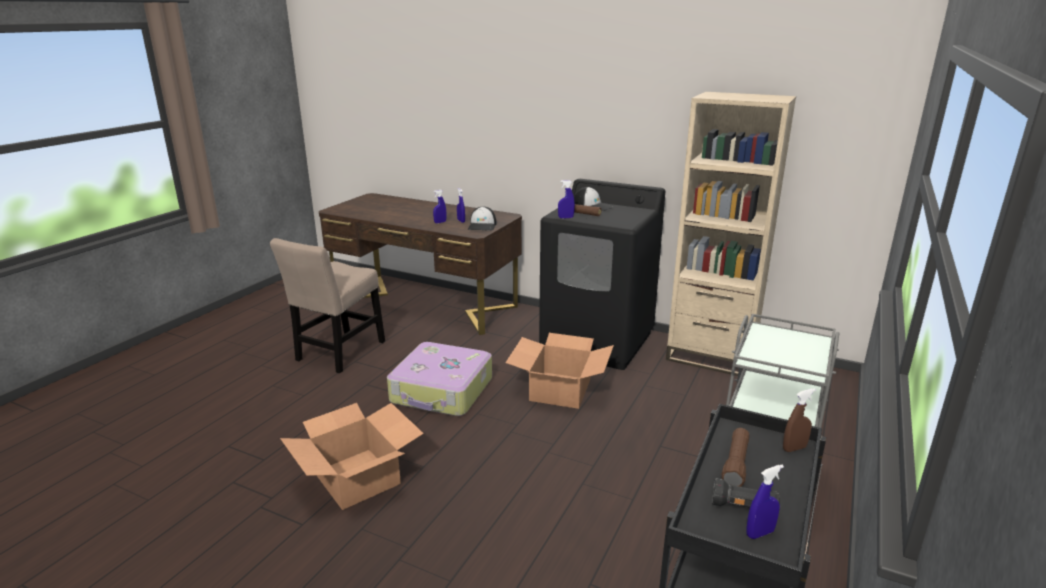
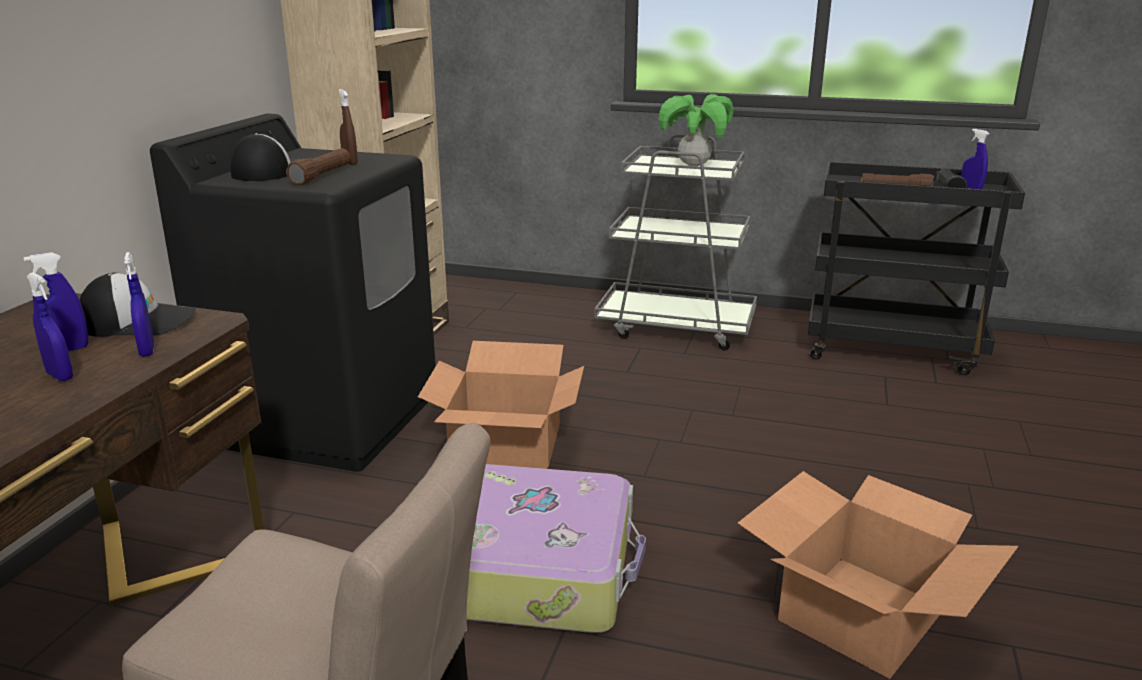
camera: 100 degrees left, 0 degrees up
blue spray bottle [558,180,575,218] -> blue spray bottle moved to [124,252,154,357]
brown spray bottle [783,388,816,452] -> brown spray bottle moved to [338,89,358,165]
none -> potted plant [659,94,733,166]

